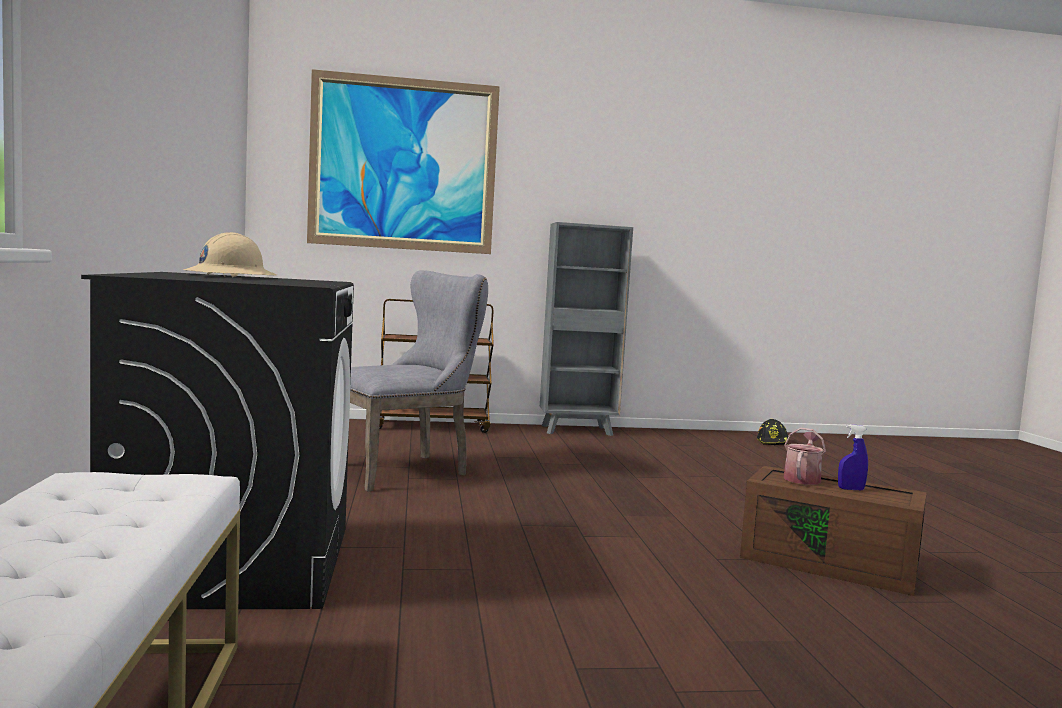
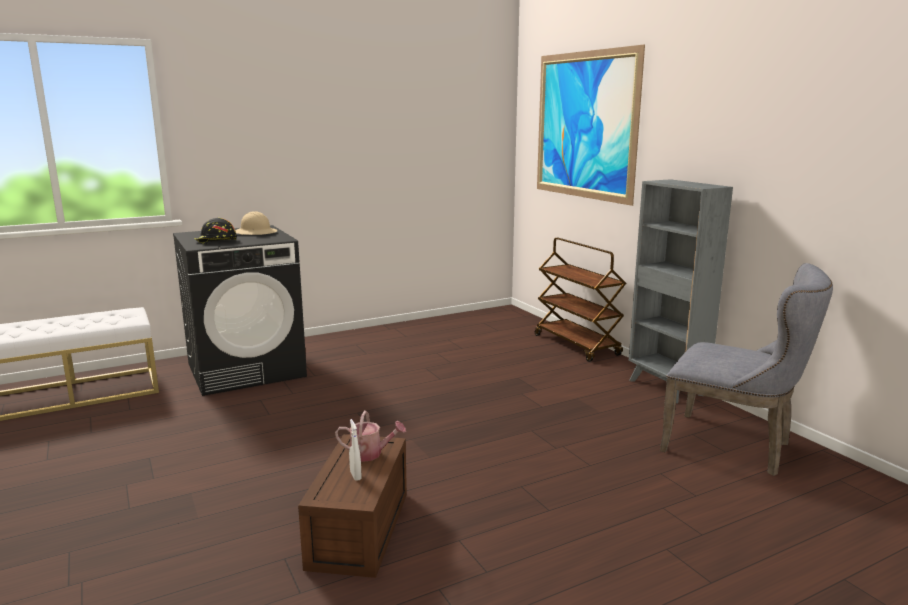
camera: 70 degrees right, 10 degrees up
grey chair [350,270,488,492] -> grey chair moved to [660,263,833,476]
black hard hat [757,419,789,445] -> black hard hat moved to [194,218,237,244]
blue spray bottle [838,424,868,490] -> white spray bottle [349,419,361,481]

